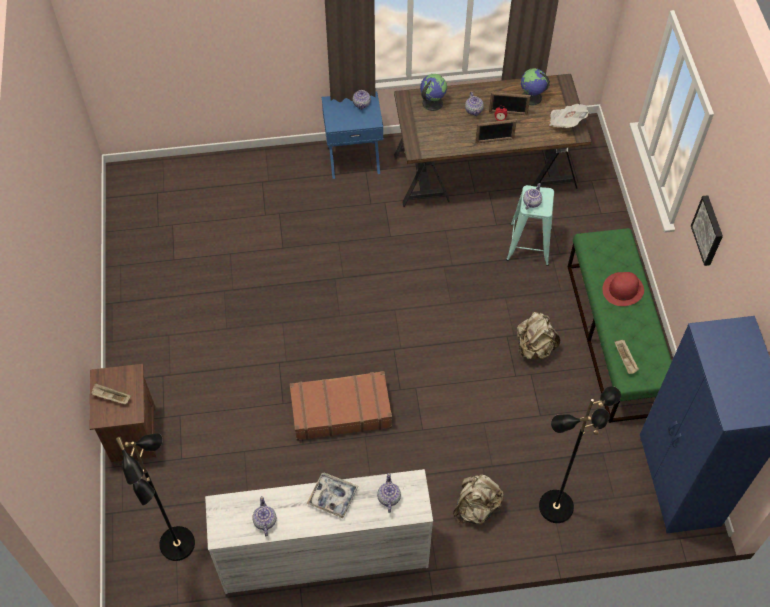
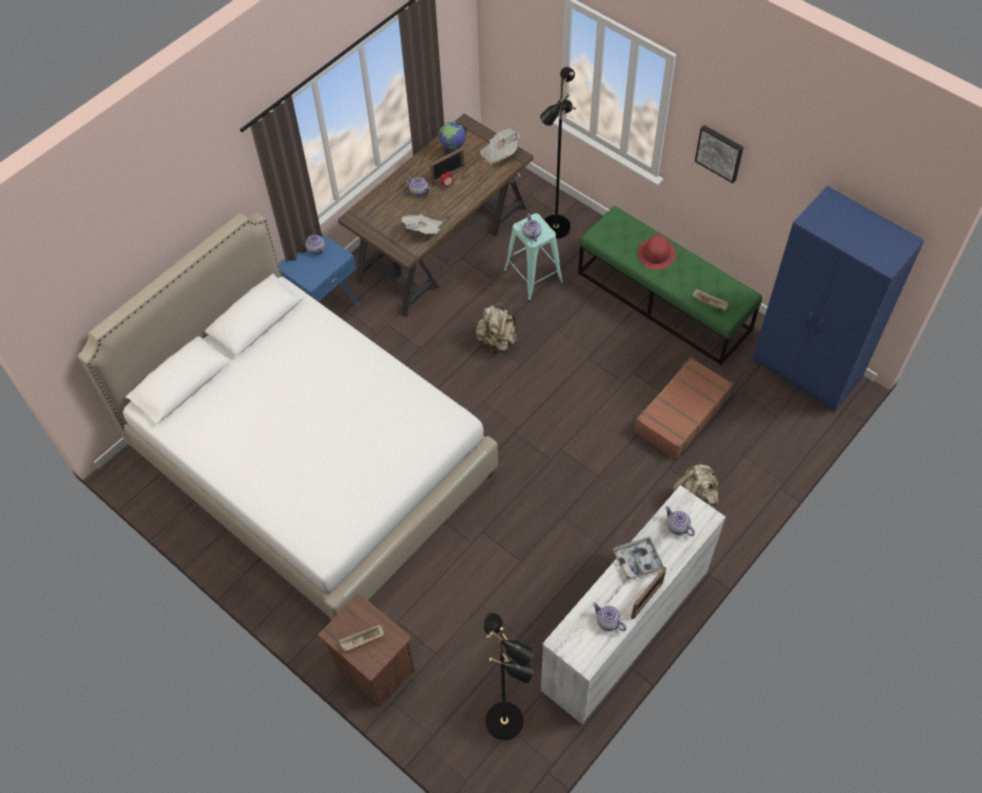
camera: 40 degrees left, 0 degrees up
brown suitcase [290,371,392,440] -> brown suitcase moved to [634,357,733,459]
globe [420,74,447,111] -> none
picture frame [475,119,517,144] -> picture frame moved to [631,566,666,619]
beige backpack [517,312,560,359] -> beige backpack moved to [475,303,517,354]
black floor lamp [539,386,621,523] -> black floor lamp moved to [540,67,576,239]
none -> white bed [78,212,498,620]
none -> newspaper [401,214,442,234]

